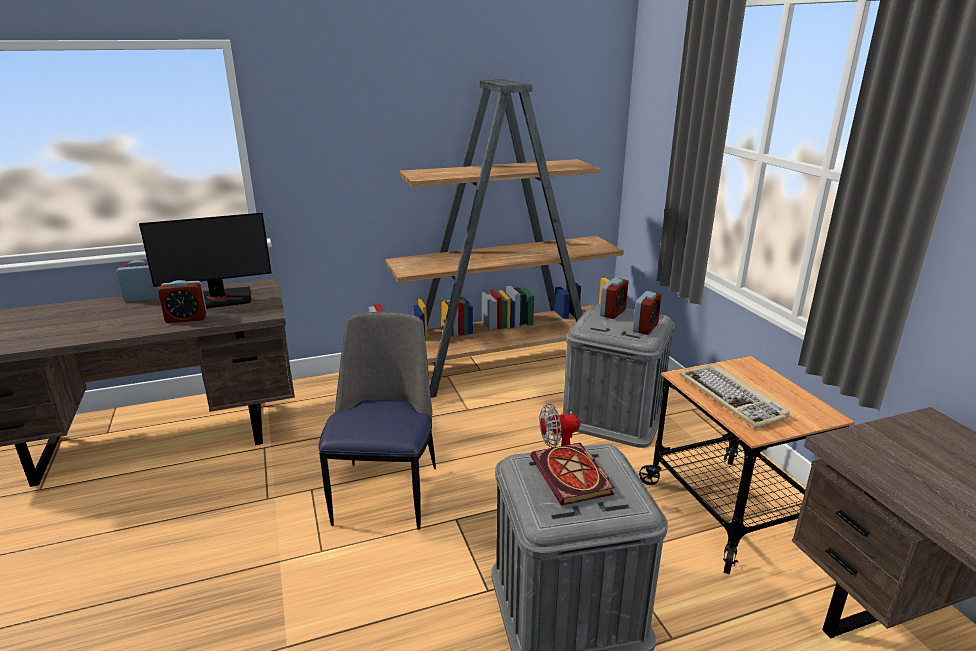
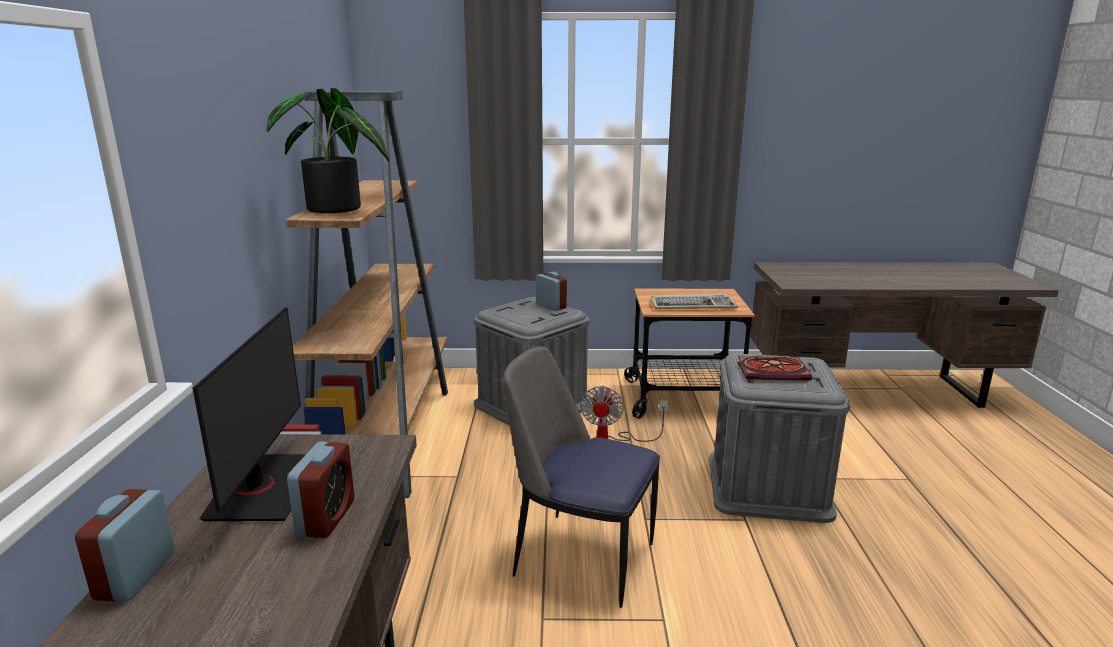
camera: 70 degrees left, 5 degrees down
alarm clock [600,278,629,319] -> none
none -> potted plant [267,88,389,213]

